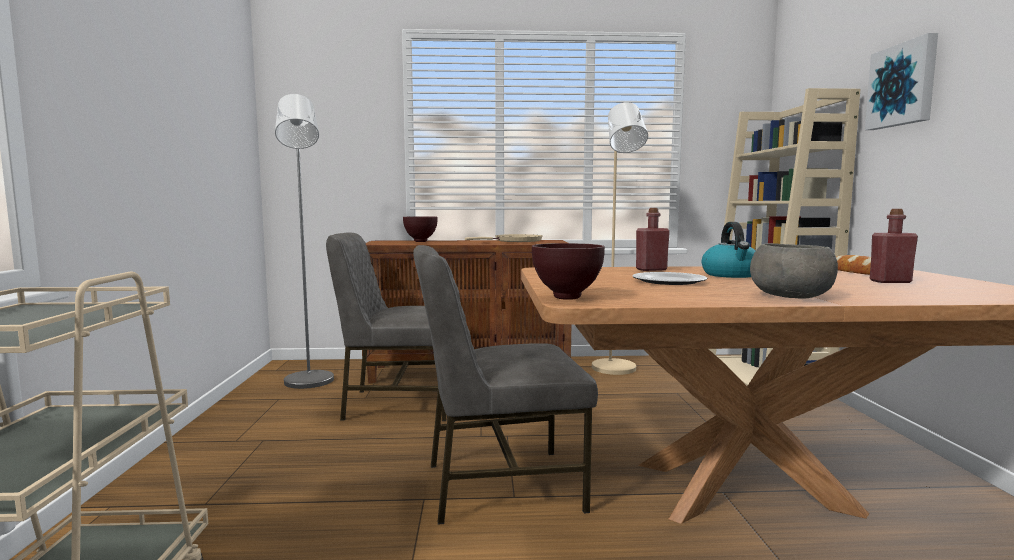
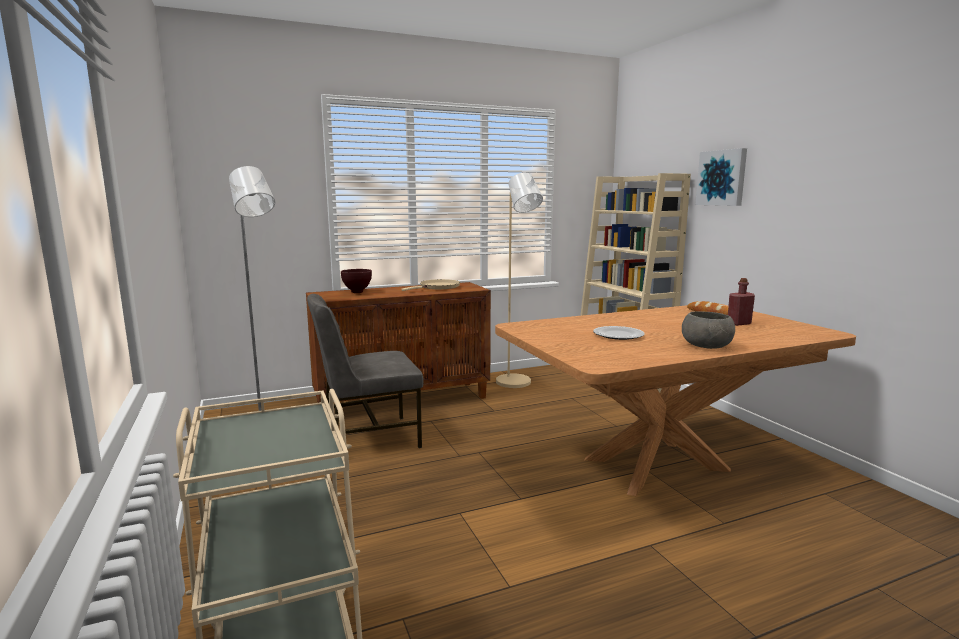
camera: 20 degrees left, 5 degrees up
grey chair [413,245,598,525] -> none
brown bowl [532,243,605,300] -> none
red bottle [636,208,670,271] -> none
kettle [702,222,756,278] -> none

